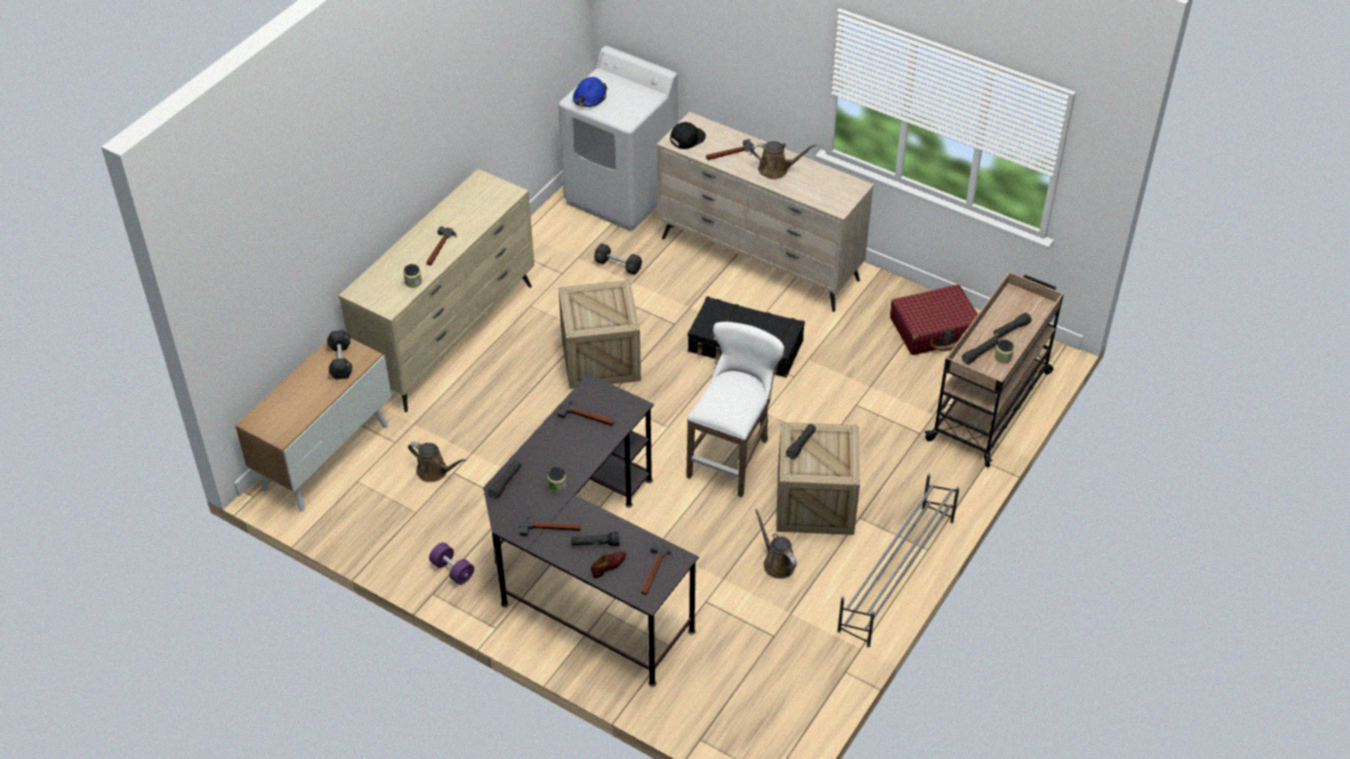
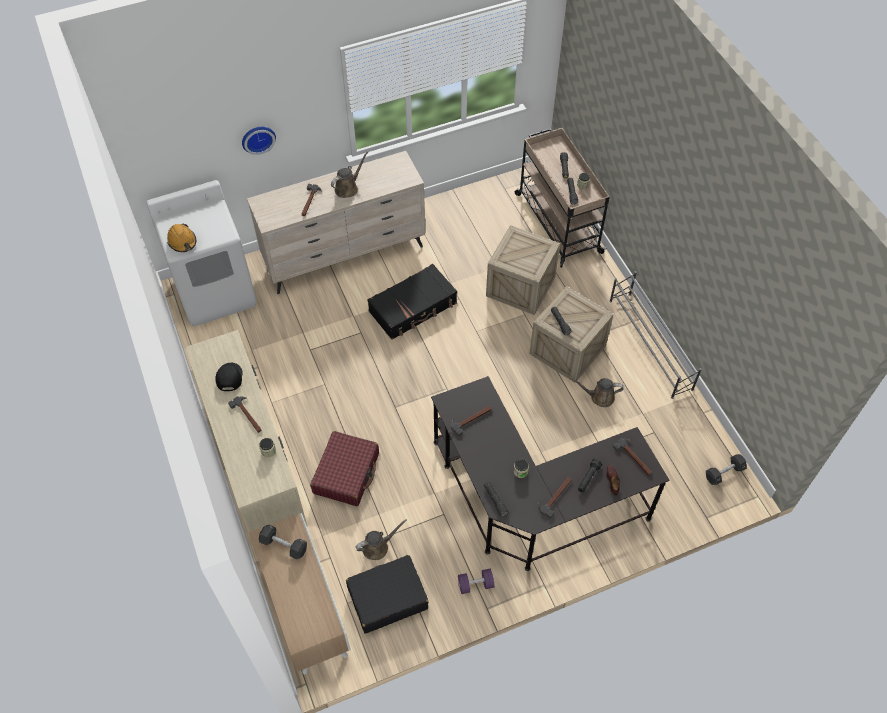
camera: 55 degrees left, 10 degrees up
crate [558,280,641,389] -> crate moved to [486,225,560,315]
blue hard hat [573,77,608,107] -> orange hard hat [167,223,196,252]
black dumbbell [594,243,642,275] -> black dumbbell moved to [706,454,747,485]
black cap [670,122,706,149] -> black cap moved to [215,363,243,391]
white stool [686,321,785,498] -> none
red suitcase [890,285,978,355] -> red suitcase moved to [310,431,379,506]
none -> wall clock [242,127,276,155]
none -> black suitcase [346,555,429,633]

